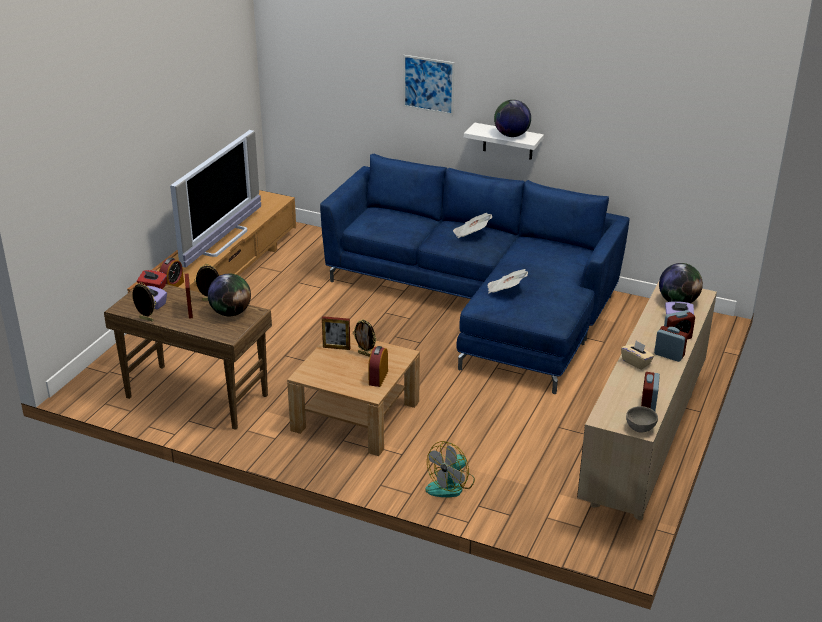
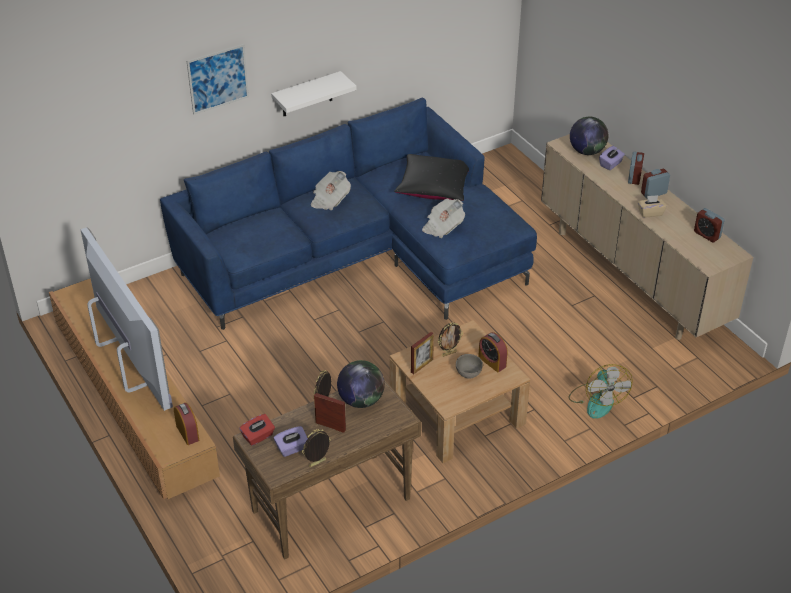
camera: 55 degrees left, 10 degrees up
globe [494,100,531,137] -> none
grey bowl [626,406,658,433] -> grey bowl moved to [456,354,483,379]
none -> black pillow [394,154,469,201]

